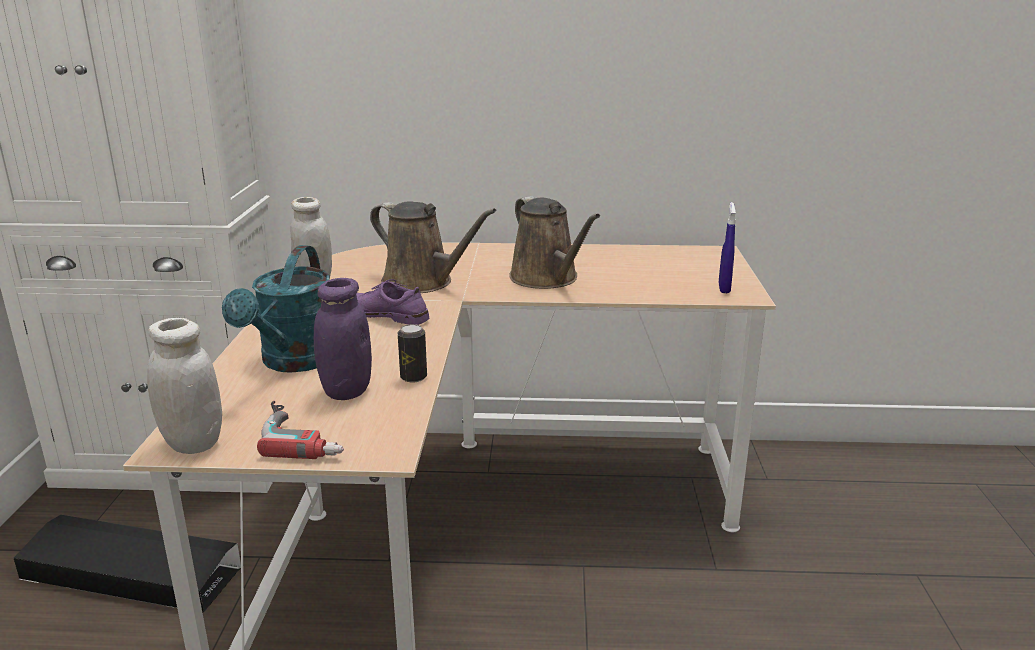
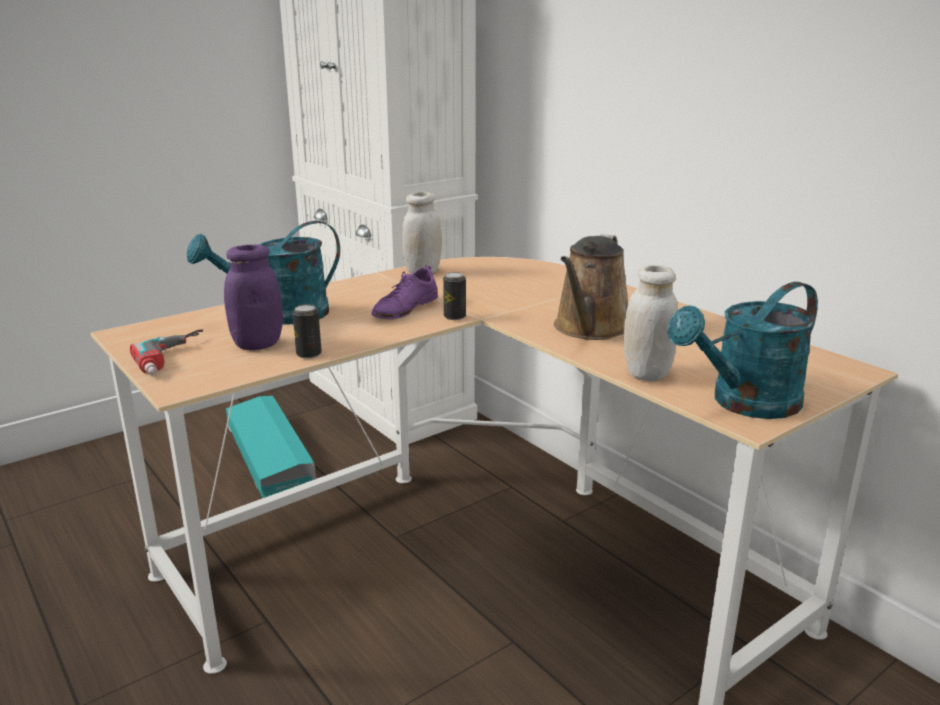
camera: 50 degrees right, 0 degrees up
black storage box [14,515,241,612] -> turquoise storage box [226,396,316,498]
white jar [147,318,222,454] -> white jar moved to [624,265,678,381]
purple shoe [356,279,429,325] -> purple shoe turned 135 degrees counterclockwise [372,265,438,319]
brown watering can [370,201,496,293] -> none
blue spray bottle [719,202,736,293] -> turquoise watering can [668,282,818,419]
none -> can [443,272,466,320]

